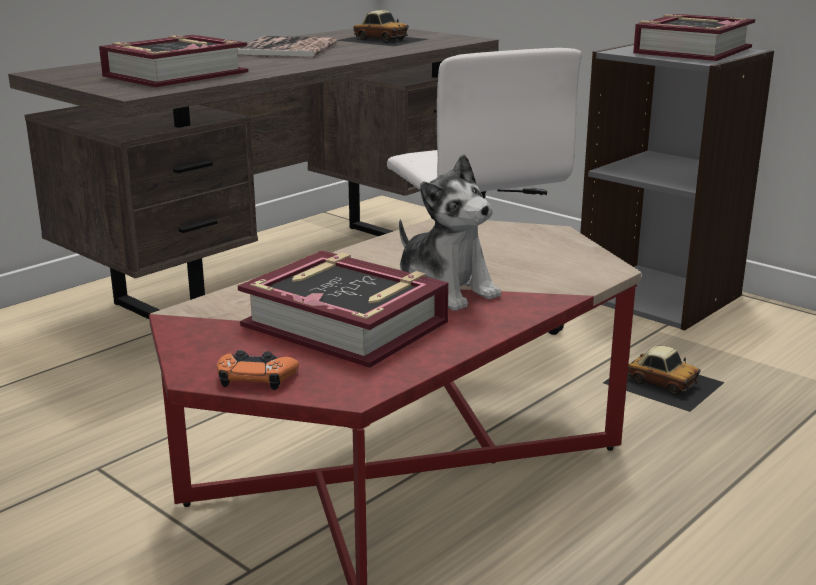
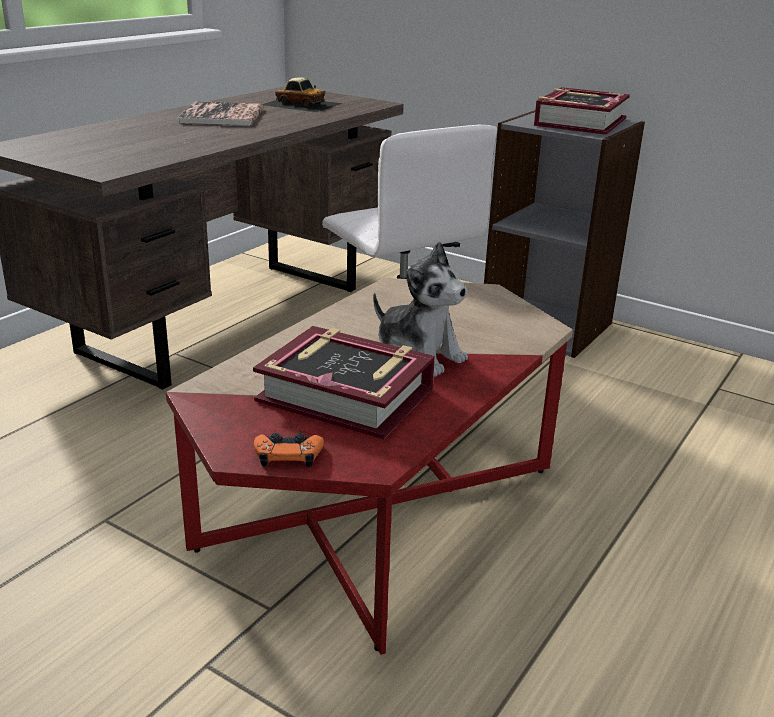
camera: 10 degrees left, 5 degrees up
book [99,35,248,87] -> none
toy car [603,346,725,412] -> none

